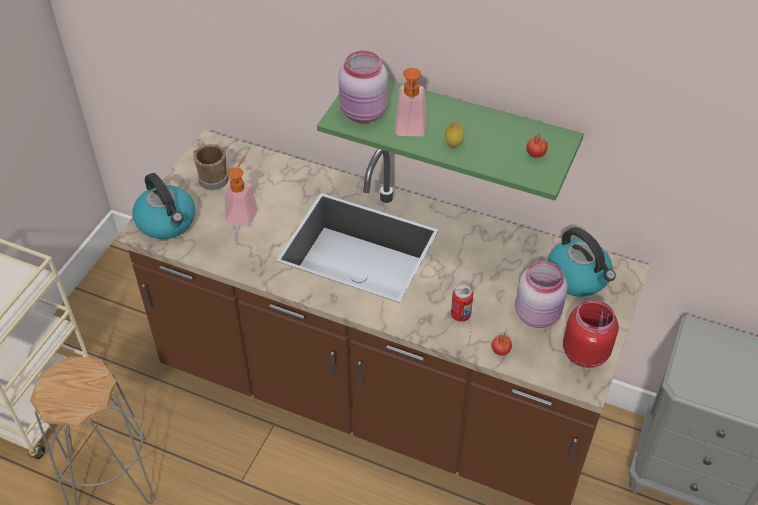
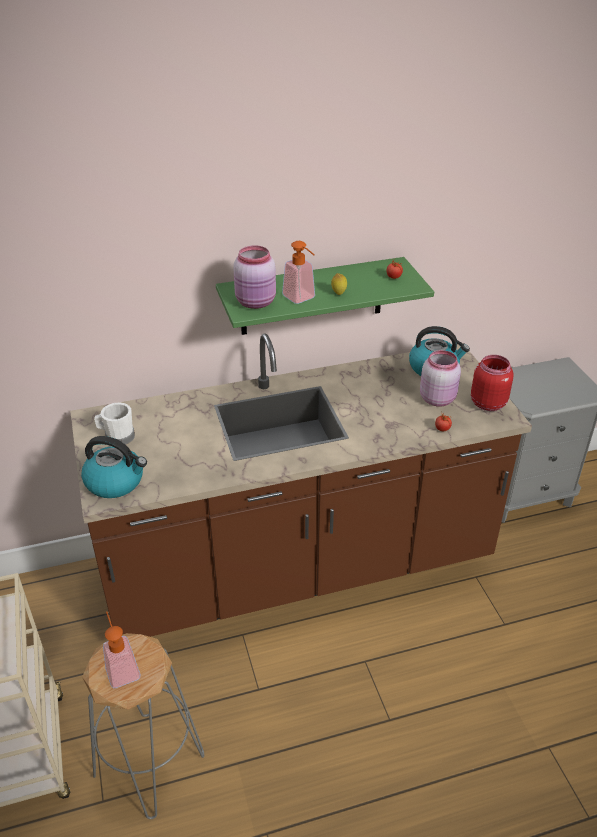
camera: 40 degrees left, 10 degrees down
brown mug [193,144,229,190] -> white mug [94,403,135,445]
soap dispenser [224,156,258,227] -> soap dispenser moved to [103,611,141,688]
can [451,285,473,322] -> none

